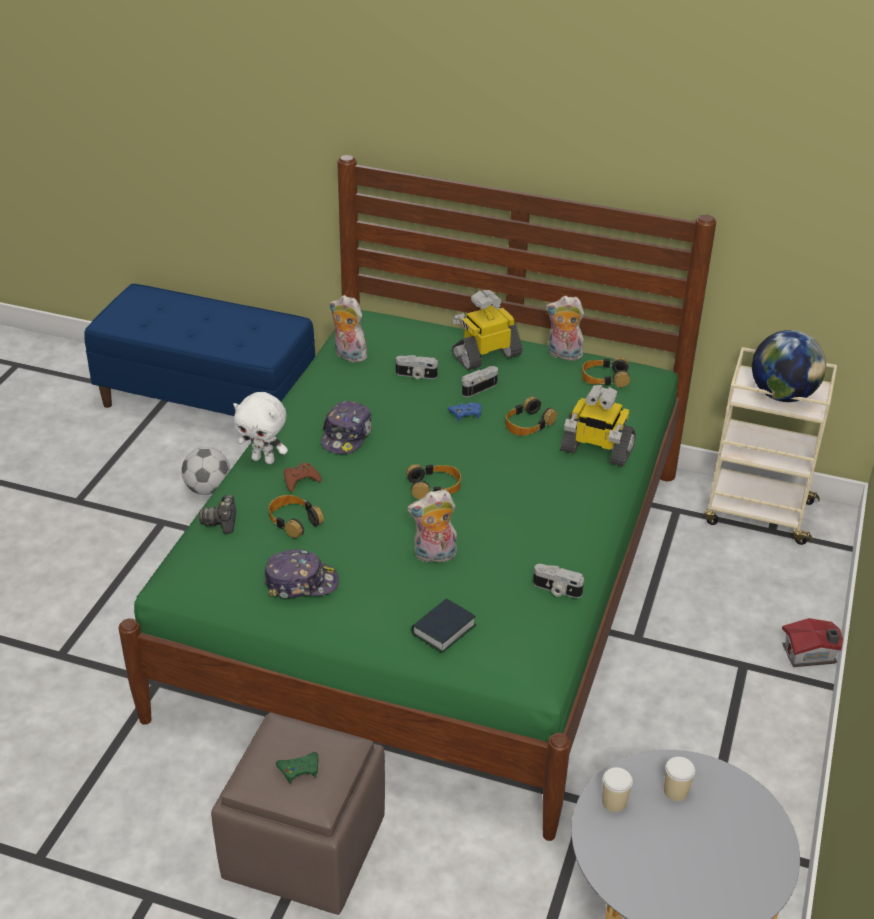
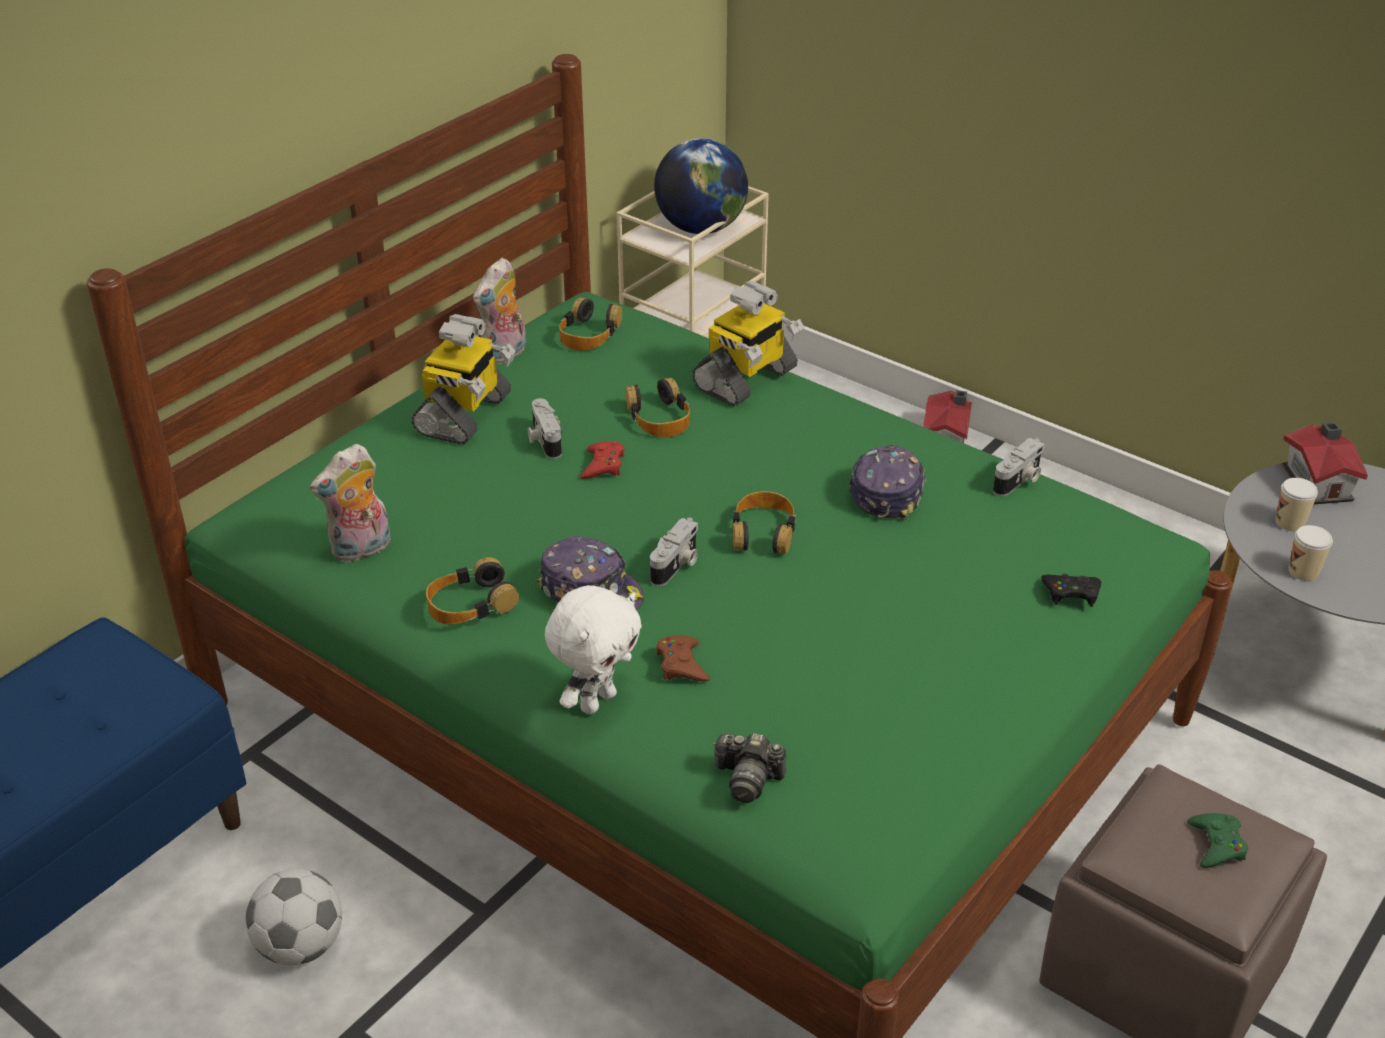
camera: 70 degrees left, 0 degrees up
cap [264,549,339,598] -> cap moved to [849,445,926,521]
headphones [269,495,324,538] -> headphones moved to [426,557,519,625]
camera [396,355,438,379] -> camera moved to [650,518,698,586]
plush toy [407,490,457,565] -> none
book [411,598,476,653] -> black game controller [1041,574,1101,607]
blue game controller [447,403,481,422] -> red game controller [580,441,624,479]
toy robot [452,290,523,370] -> toy robot turned 150 degrees counterclockwise [411,314,515,445]
none -> toy house [1282,422,1368,504]

